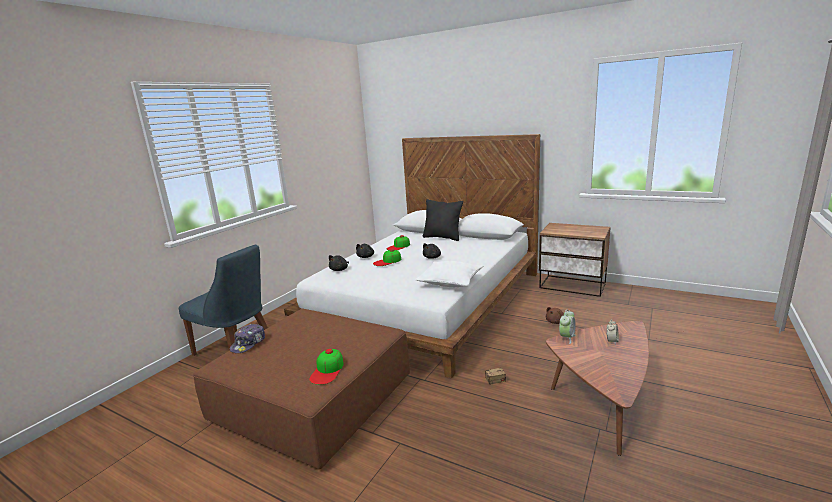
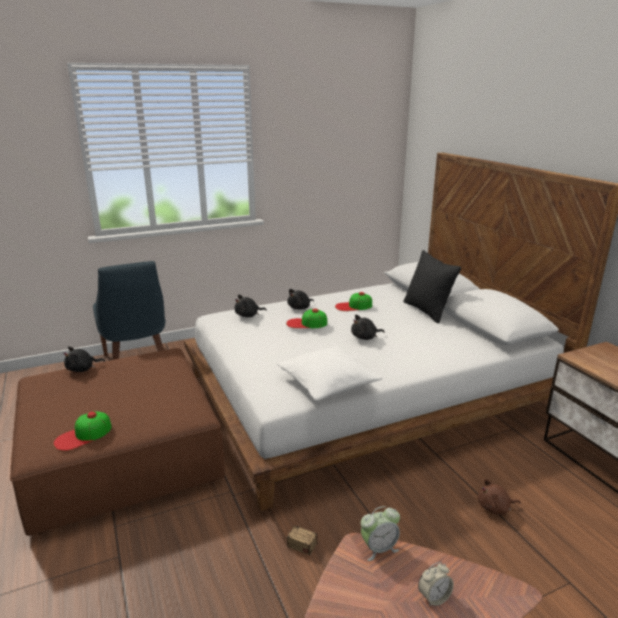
camera: 35 degrees right, 5 degrees up
cap [230,324,265,353] -> black plush toy [63,347,105,372]

